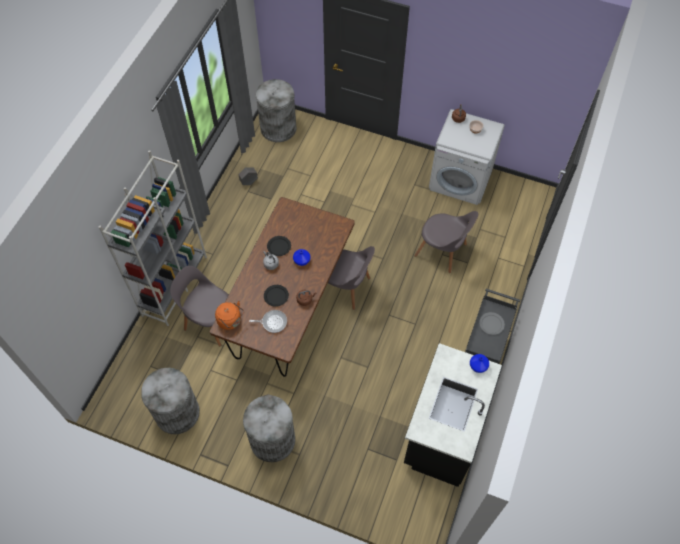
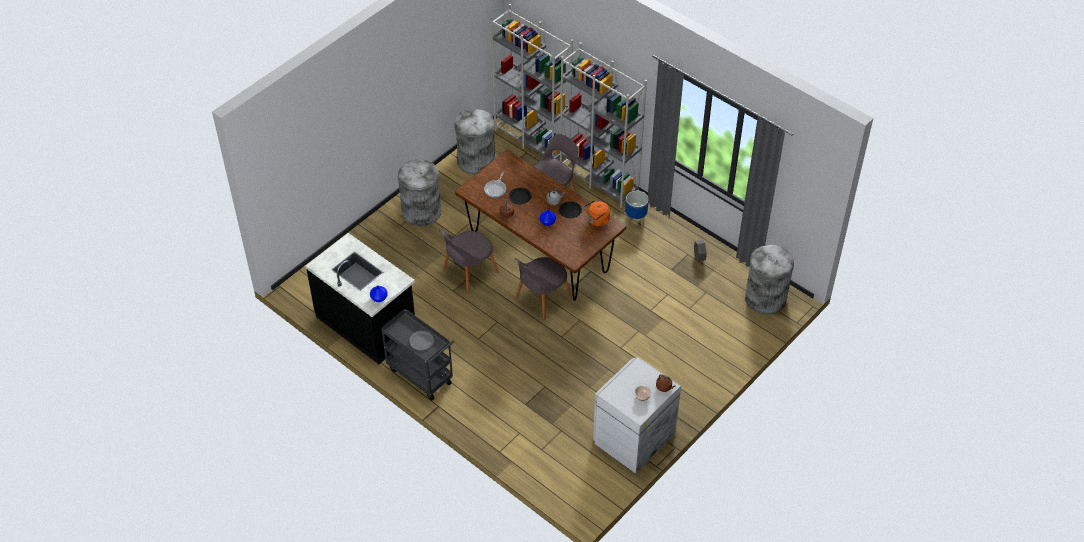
camera: 110 degrees right, 10 degrees down
orange kettle [215,301,244,330] -> orange kettle moved to [584,200,610,227]
grey chair [414,211,478,273] -> grey chair moved to [439,229,499,292]
none -> grey bookcase [491,4,573,160]
none -> planter [625,191,649,227]

